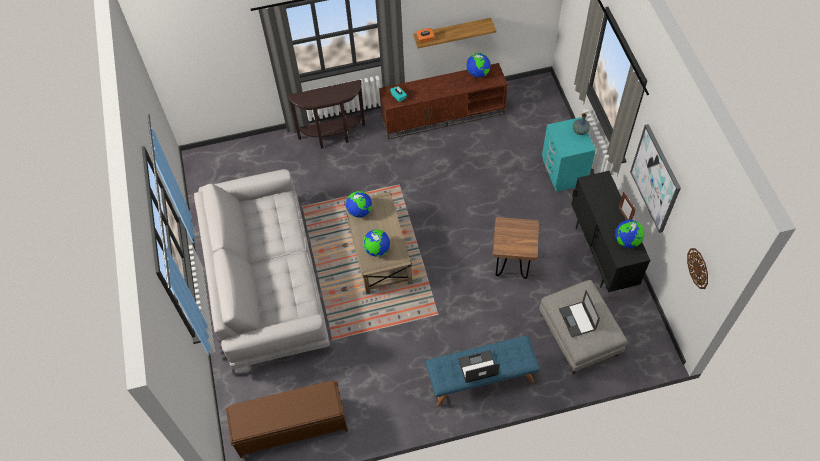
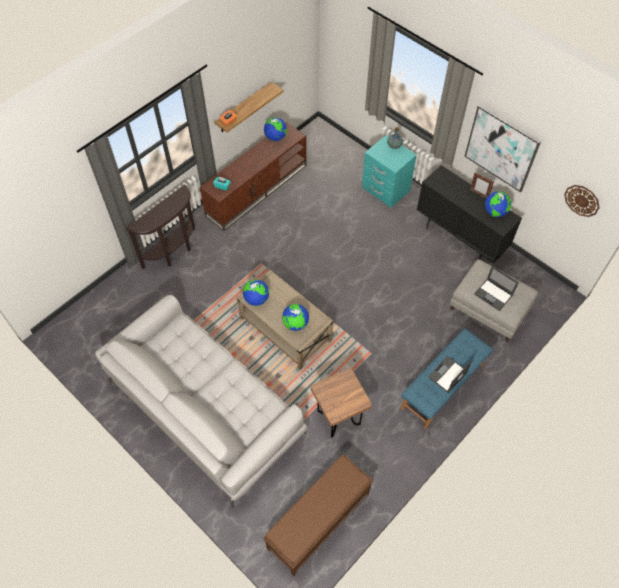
camera: 35 degrees left, 0 degrees up
brown stool [492,217,539,279] -> brown stool moved to [311,368,372,437]

